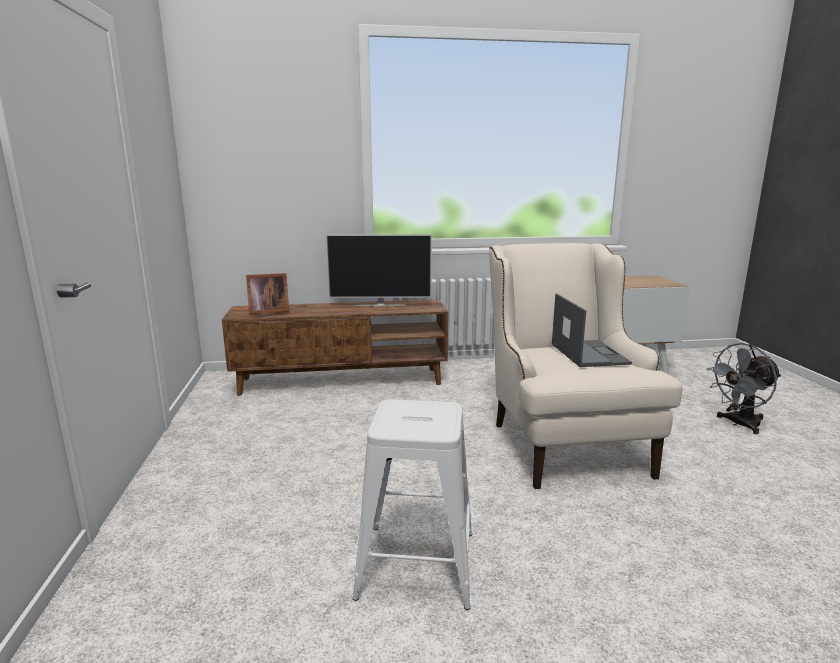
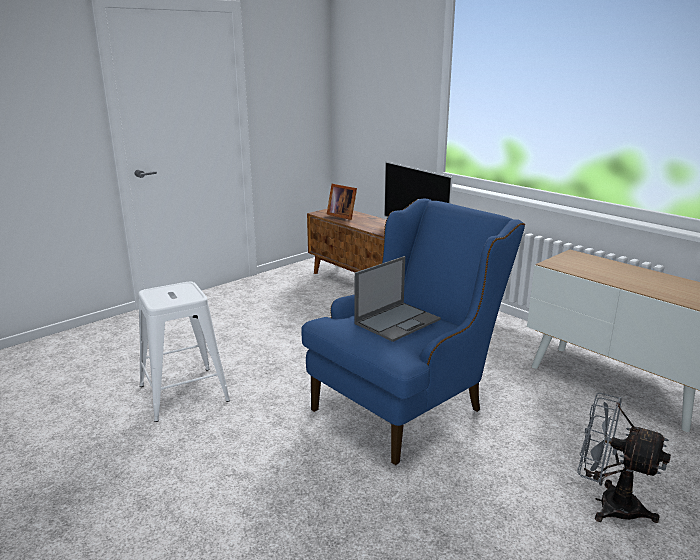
camera: 55 degrees right, 5 degrees up
beige armchair [489,243,683,489] -> blue armchair [301,199,525,465]

